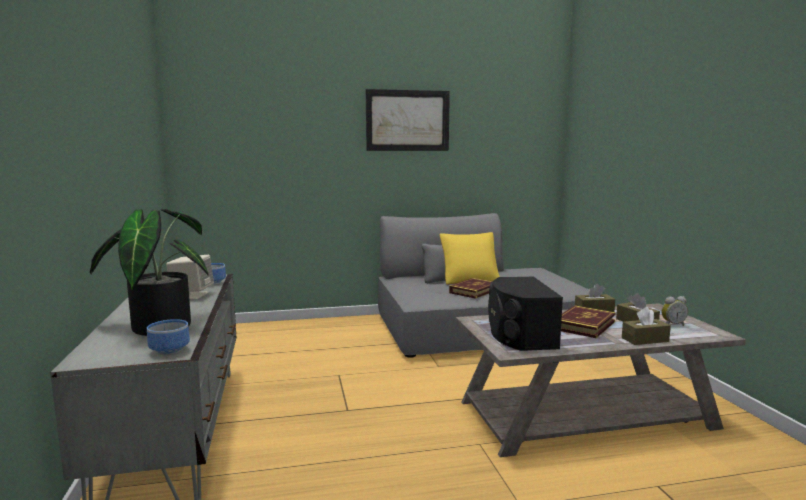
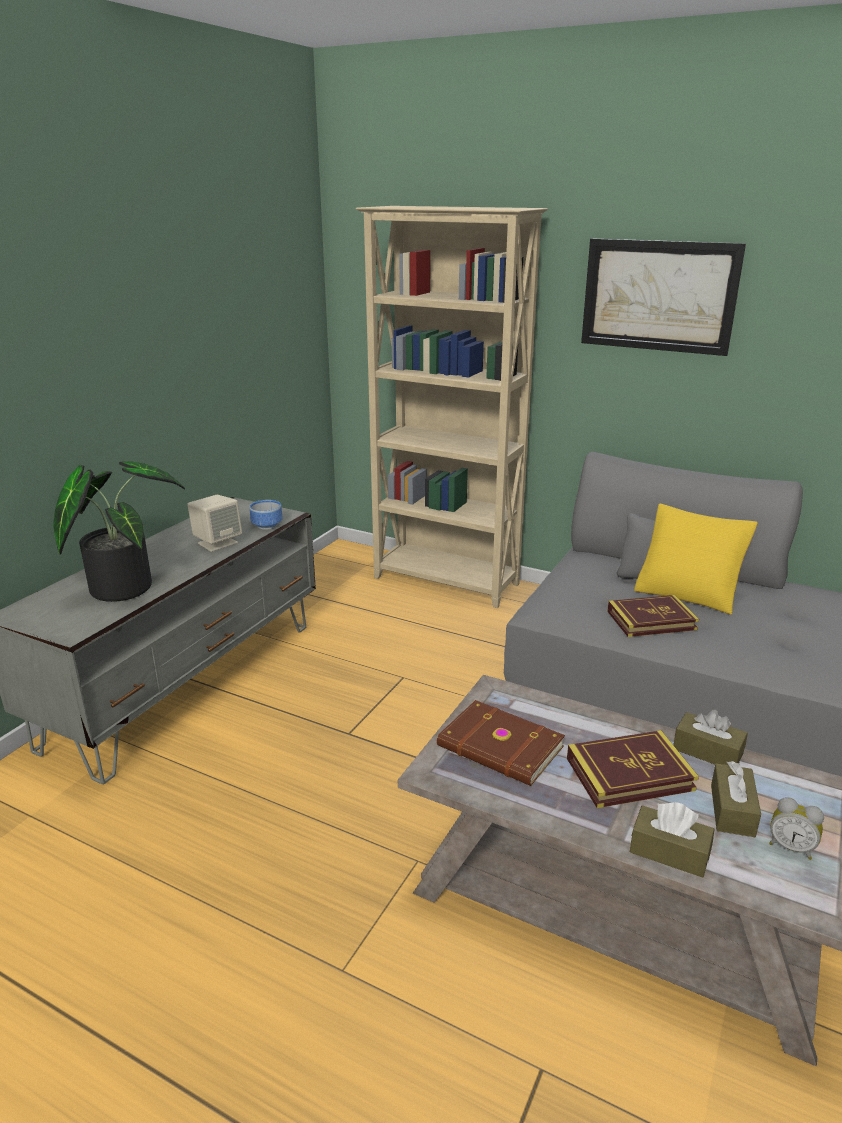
camera: 40 degrees right, 15 degrees up
bowl [147,319,190,355] -> none
black speaker [488,277,563,351] -> brown book [437,700,565,786]
none -> beige bookcase [356,206,548,608]

